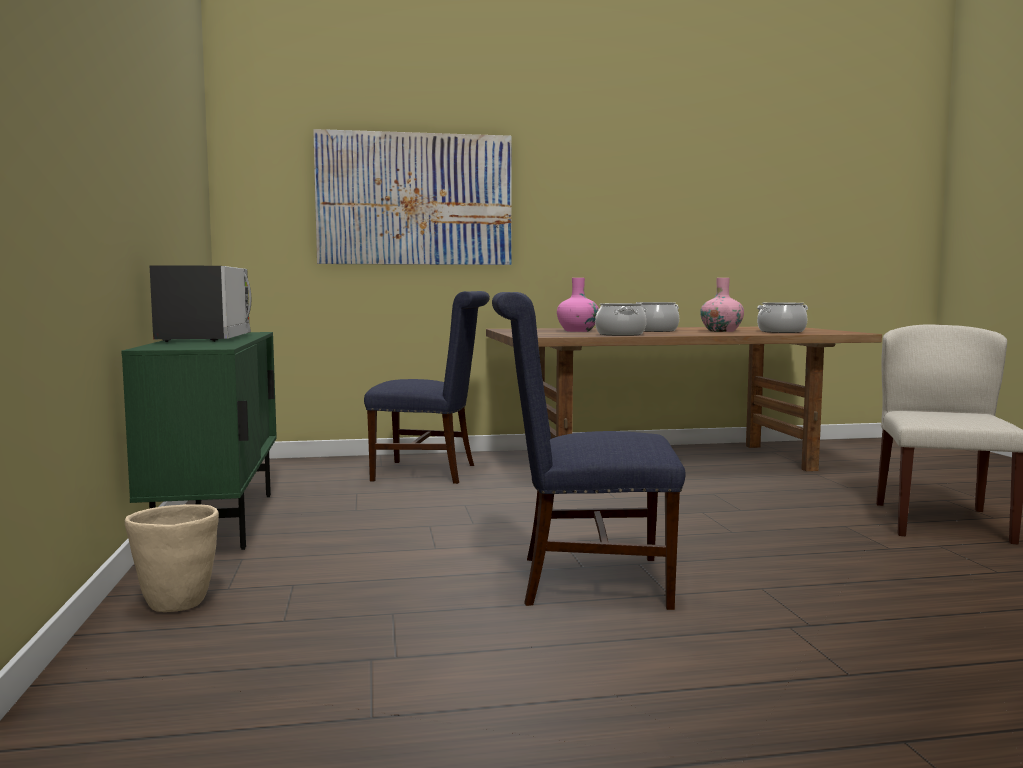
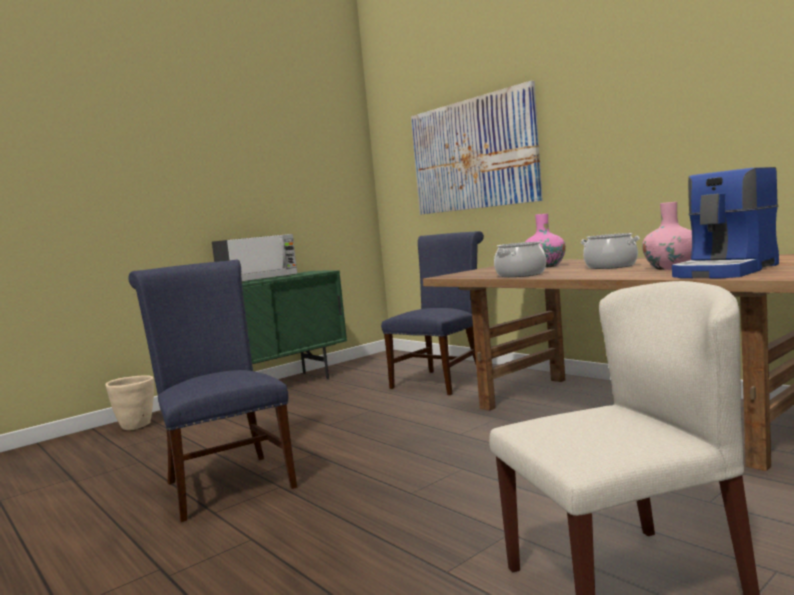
camera: 60 degrees right, 0 degrees up
blue chair [364,291,490,484] -> blue chair turned 120 degrees counterclockwise [381,231,484,395]
cooking pot [757,302,808,333] -> coffee machine [672,167,779,278]

